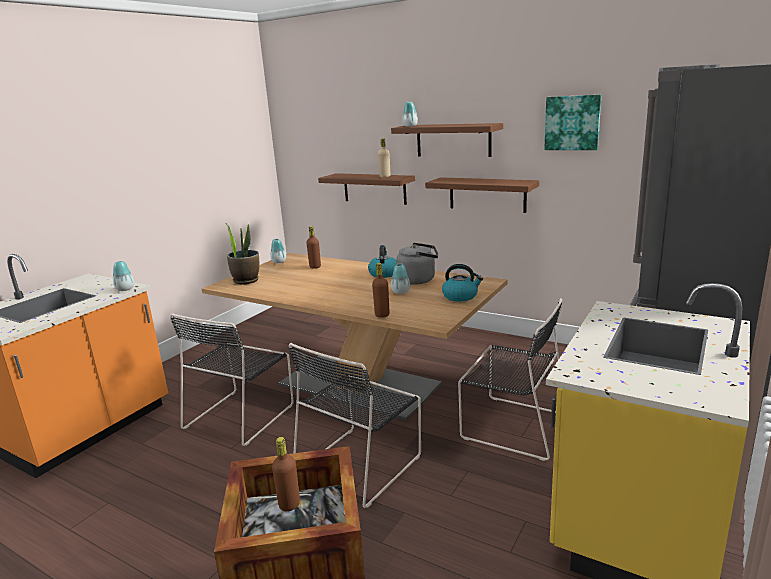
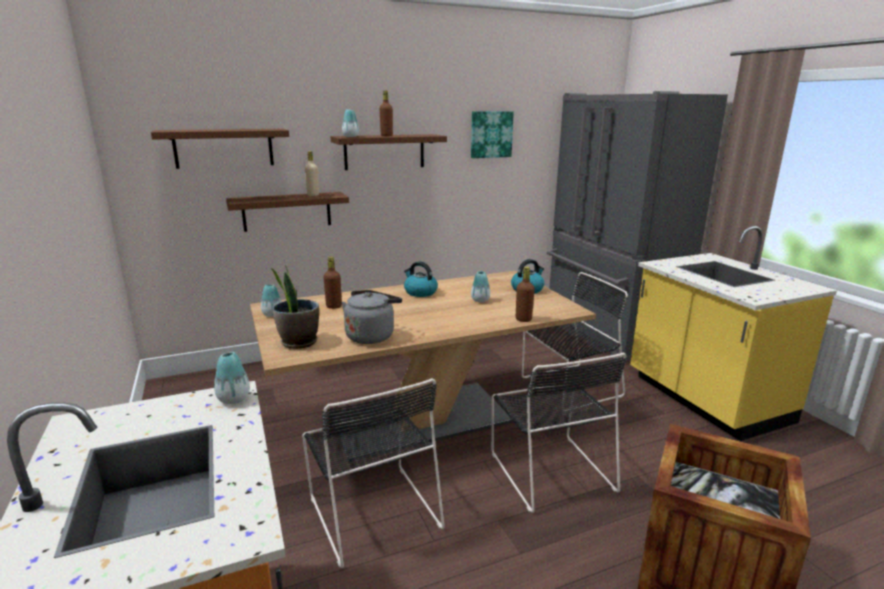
camera: 55 degrees left, 0 degrees up
brown bottle [272,437,300,512] -> brown bottle moved to [380,91,393,136]
grey kettle [396,243,438,285] -> grey kettle moved to [342,290,402,344]
brown shelf [425,177,539,213] -> brown shelf moved to [151,129,289,169]

